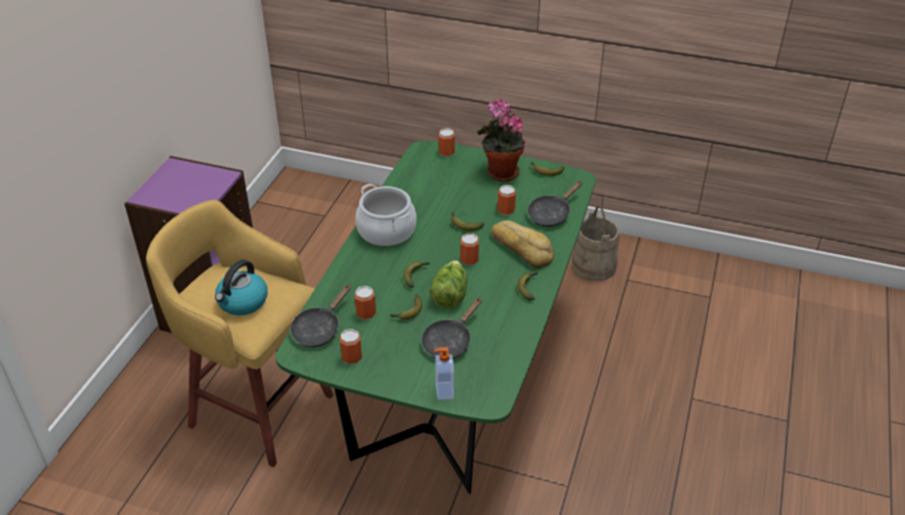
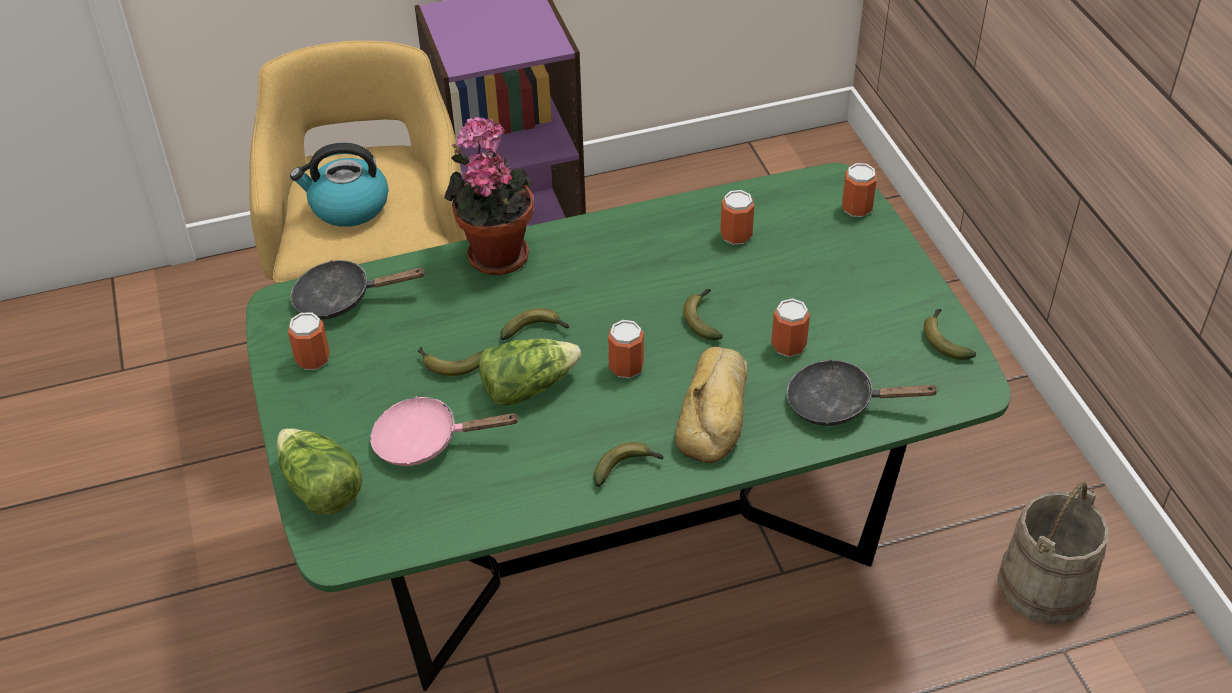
camera: 55 degrees right, 5 degrees up
can [354,286,376,320] -> can moved to [720,190,754,245]
cooking pot [355,184,416,246] -> none
black frying pan [421,298,482,359] -> pink frying pan [370,396,520,466]
soap dispenser [434,347,454,400] -> lettuce [277,428,362,515]
potted plant [476,98,525,182] -> potted plant moved to [445,116,534,275]

